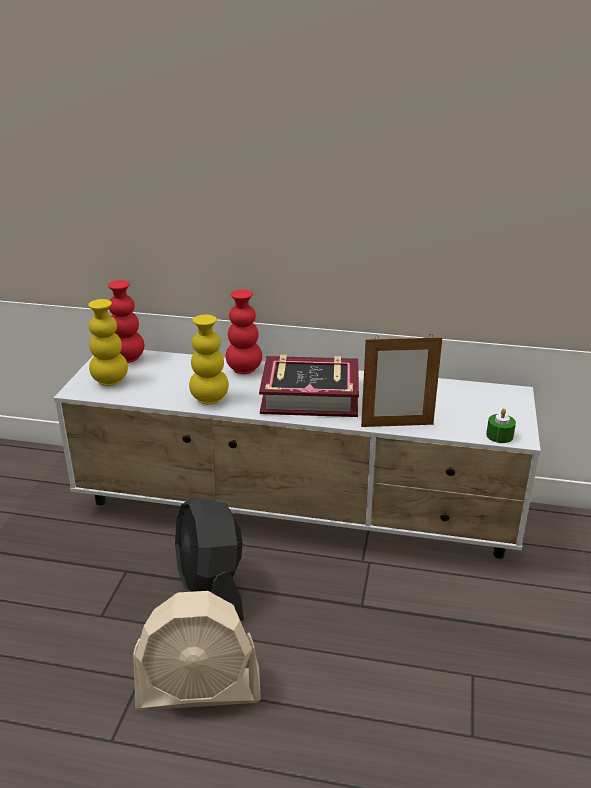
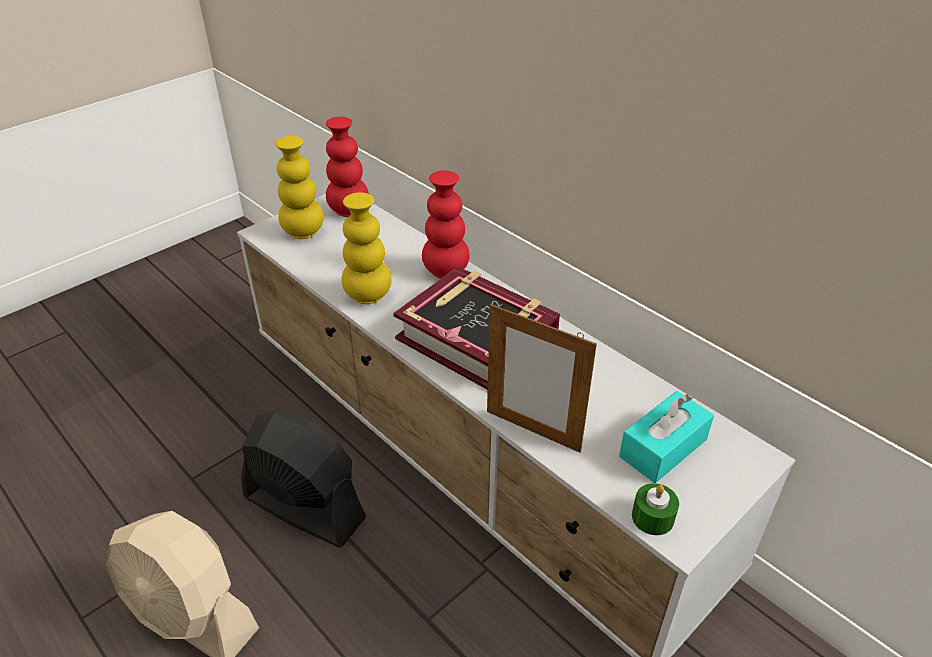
camera: 35 degrees right, 10 degrees up
black fan [175,498,244,621] -> black fan turned 105 degrees clockwise [241,409,366,547]
none -> turquoise tissue box [619,391,714,483]

